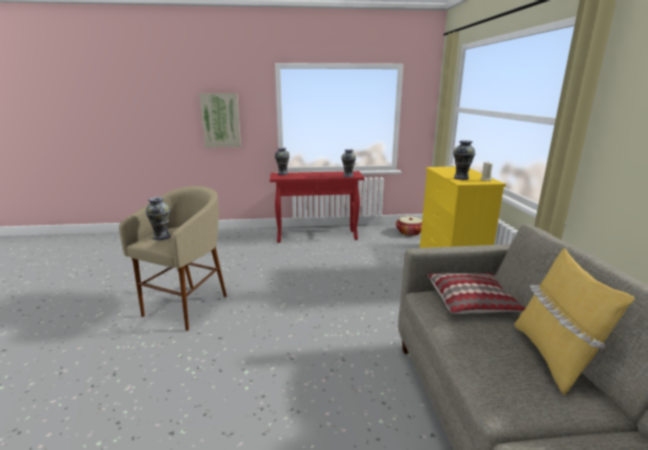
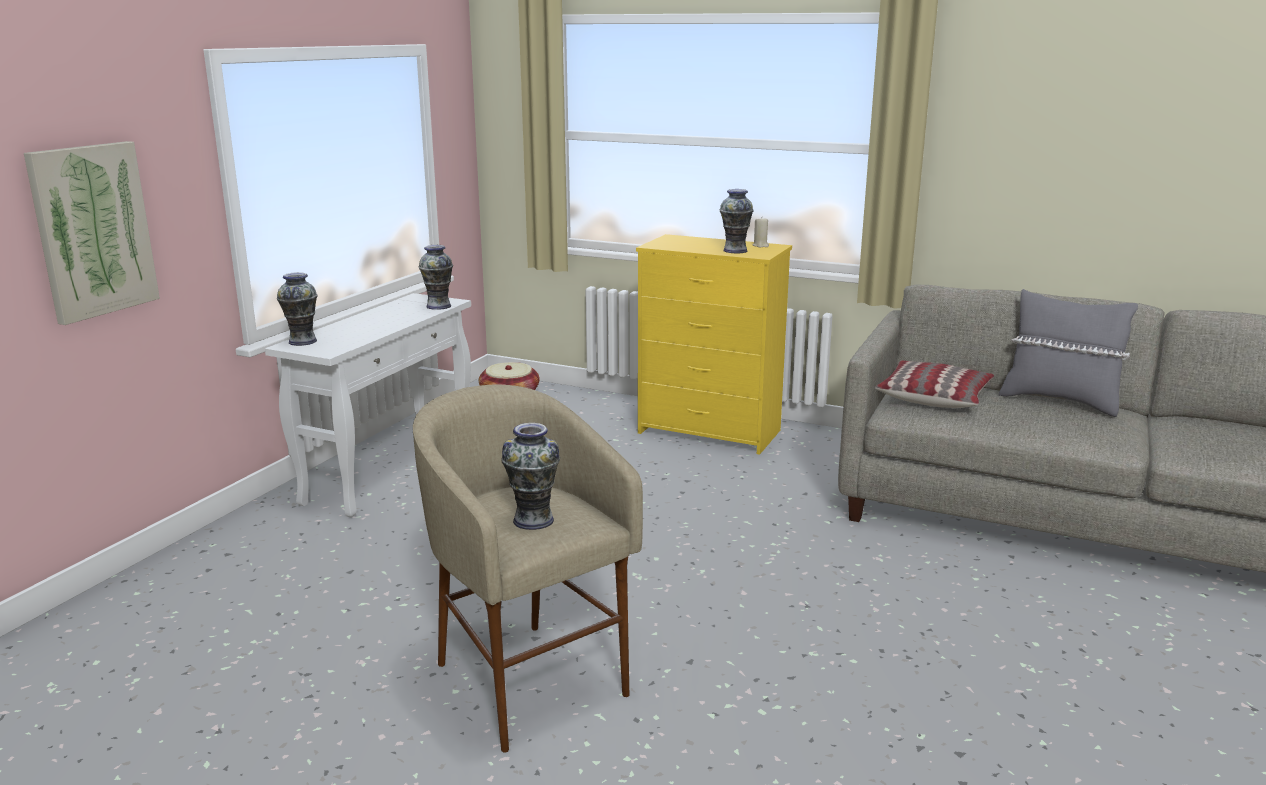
camera: 60 degrees left, 0 degrees up
red console table [270,171,365,243] -> white console table [265,293,471,518]
yellow pillow [514,248,635,395] -> grey pillow [999,289,1138,417]

